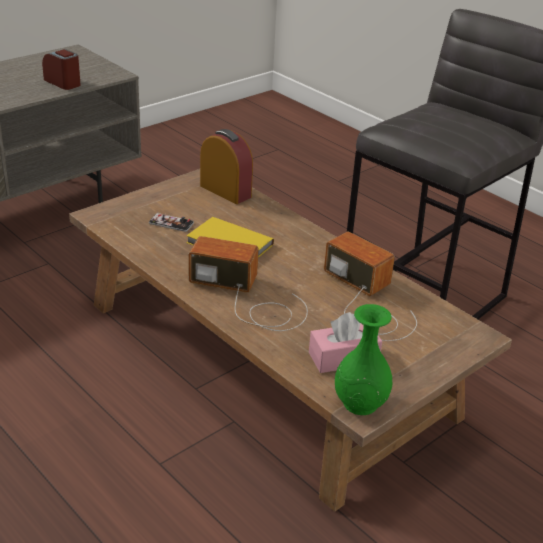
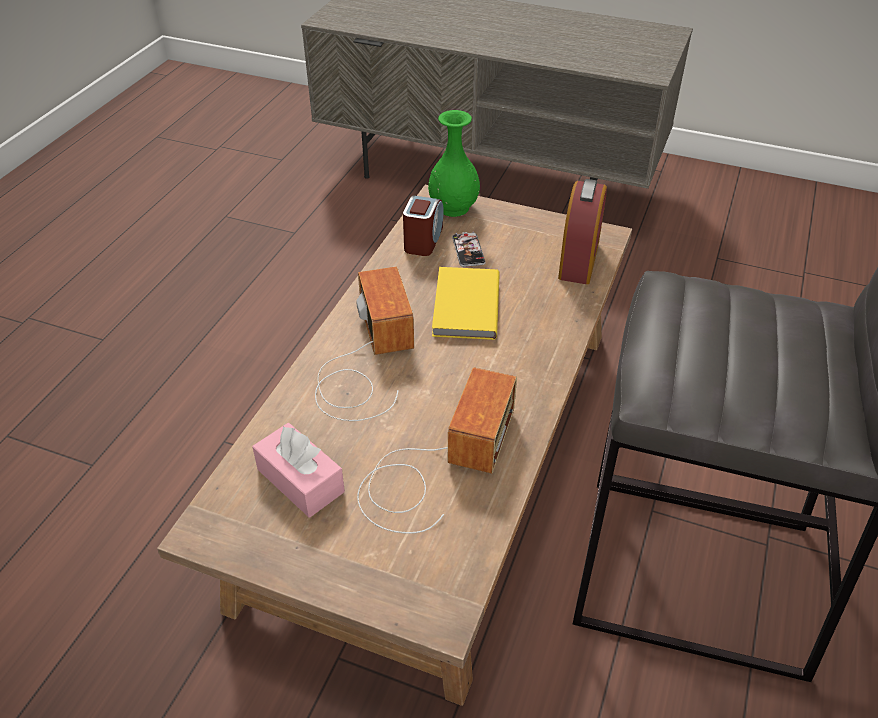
camera: 65 degrees right, 10 degrees up
alarm clock [42,49,81,90] -> alarm clock moved to [403,195,444,256]
green vase [335,304,393,415] -> green vase moved to [428,110,480,217]

